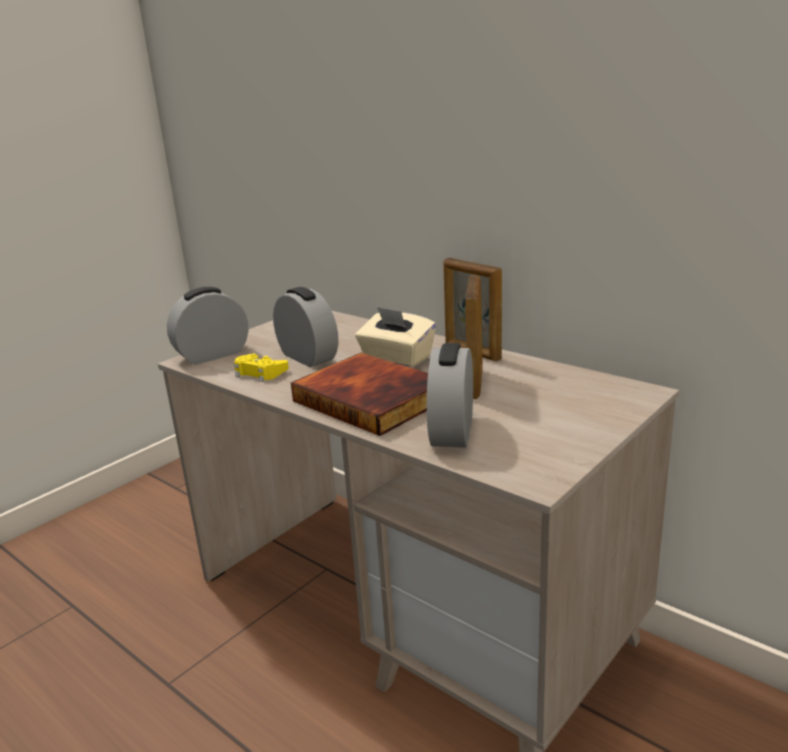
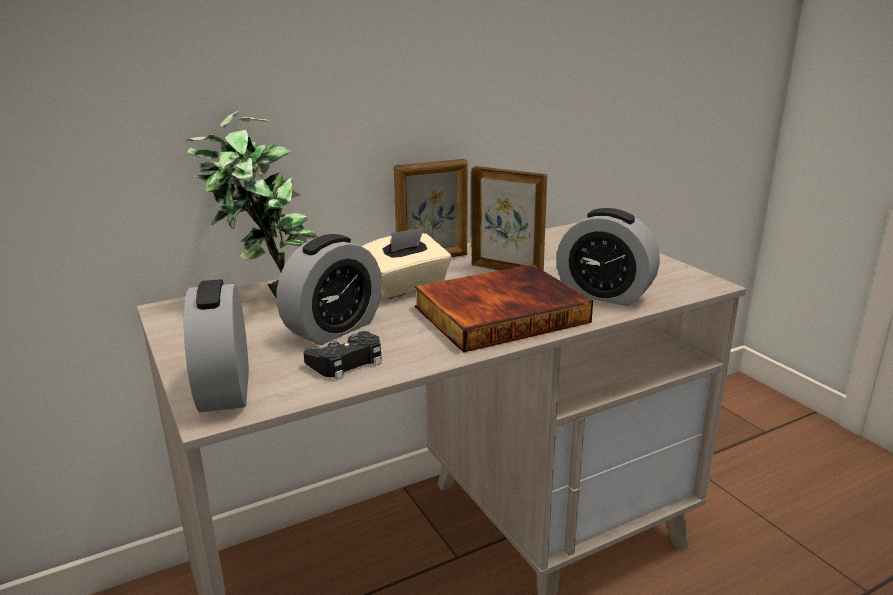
camera: 70 degrees left, 0 degrees up
yellow game controller [234,354,289,382] -> black game controller [303,331,382,380]
alarm clock [273,287,338,367] -> alarm clock turned 150 degrees clockwise [276,234,382,345]
none -> potted plant [186,111,319,297]

